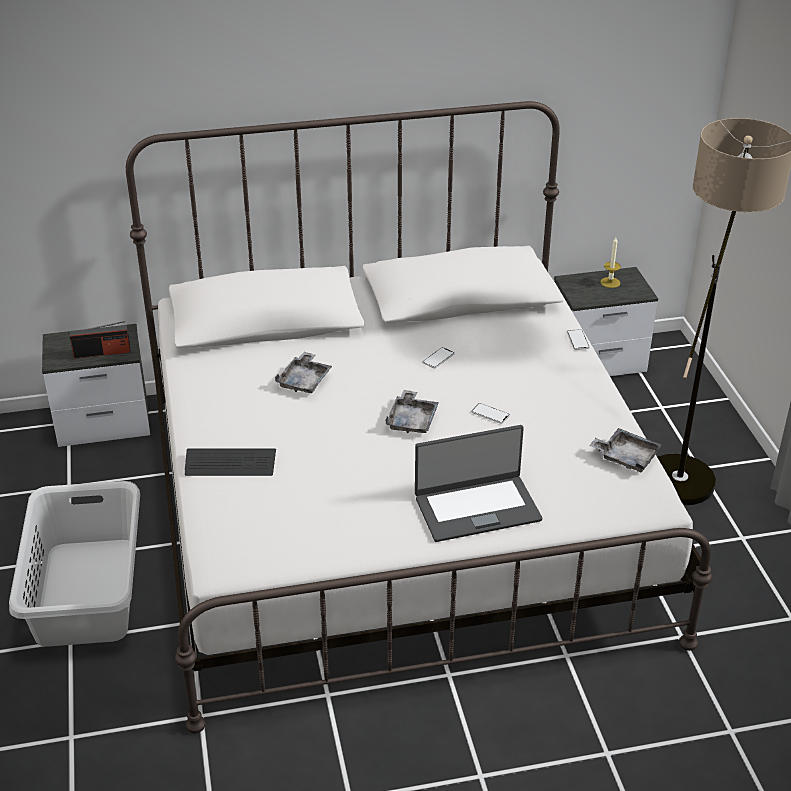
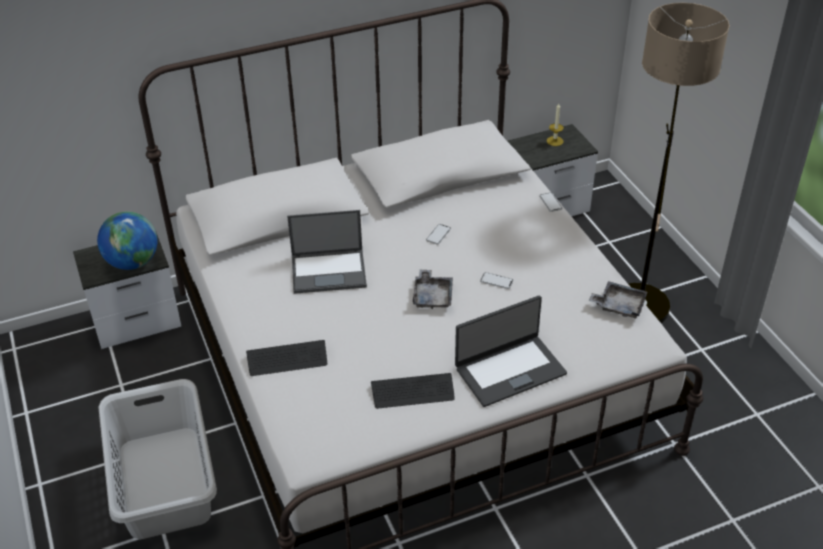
camera: 10 degrees left, 5 degrees up
radio [70,321,130,359] -> globe [97,212,158,270]
grey tray [275,352,332,393] -> laptop [287,210,367,294]
none -> keyboard [371,373,455,409]

